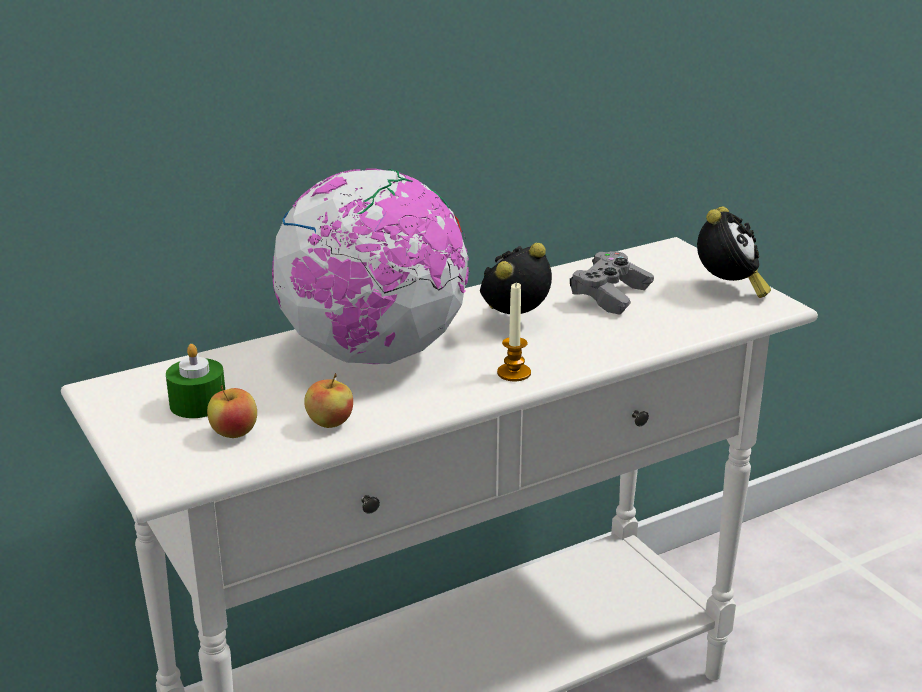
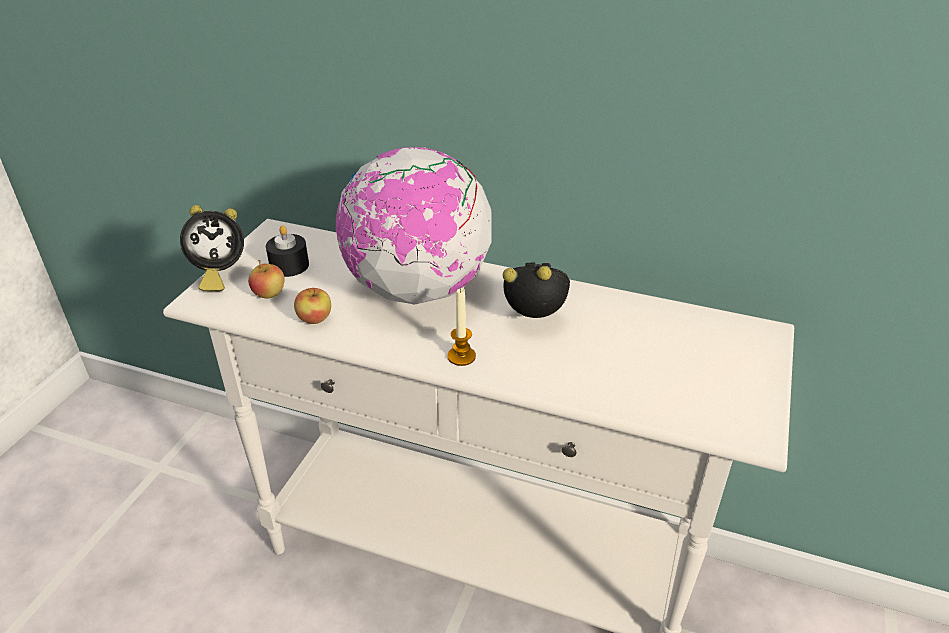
camera: 50 degrees right, 10 degrees up
green candle [166,344,225,418] -> black candle [266,225,309,277]
grey game controller [570,251,654,315] -> none
alarm clock [697,206,771,298] -> alarm clock moved to [180,205,244,291]

